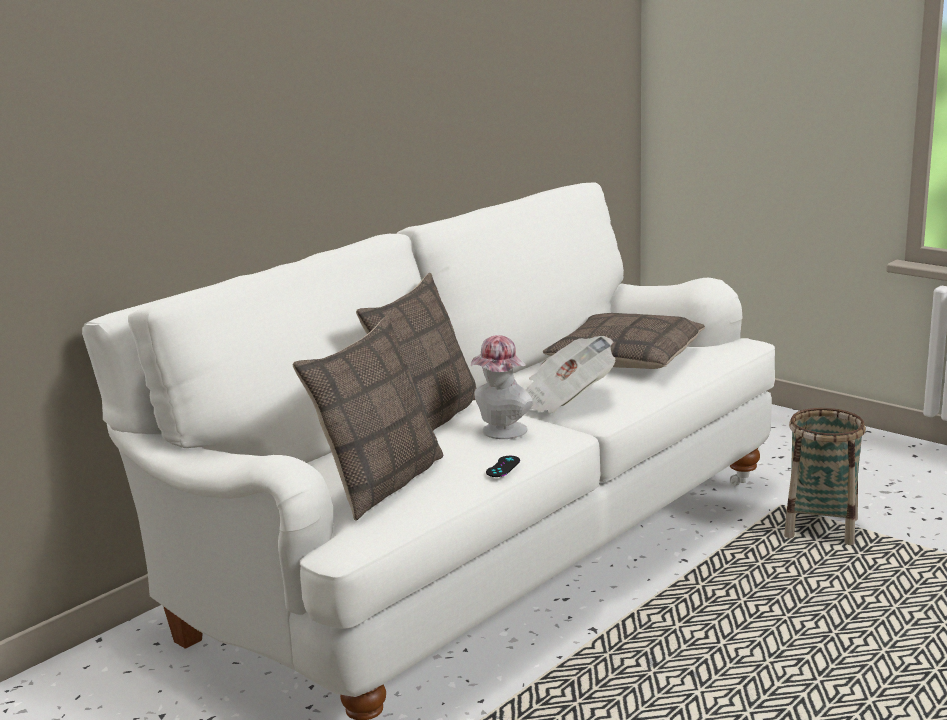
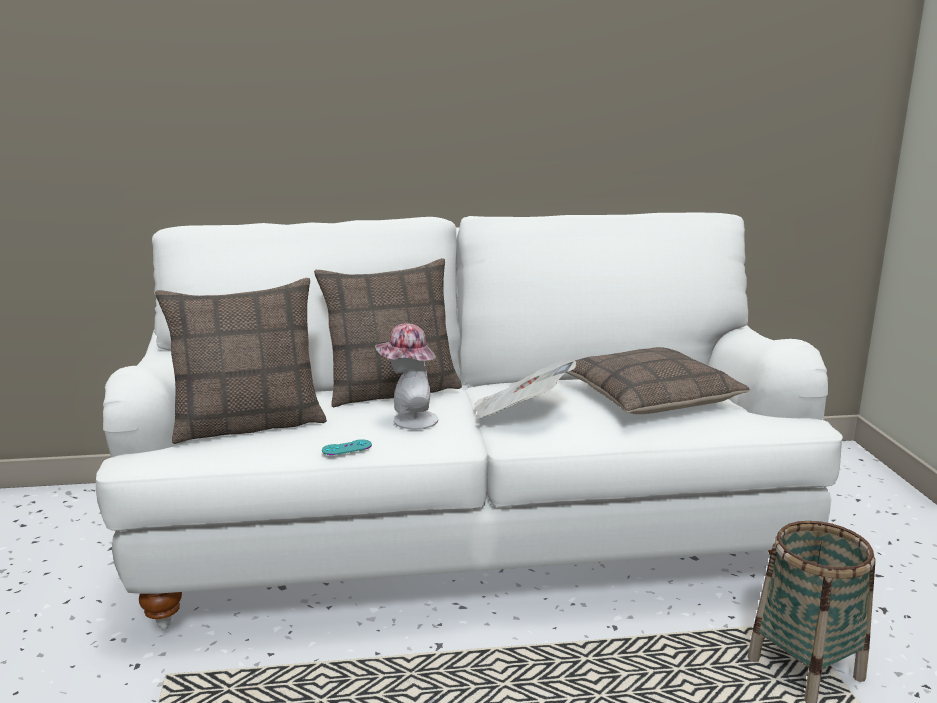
camera: 40 degrees right, 0 degrees up
black game controller [486,456,520,477] -> turquoise game controller [322,439,372,455]

